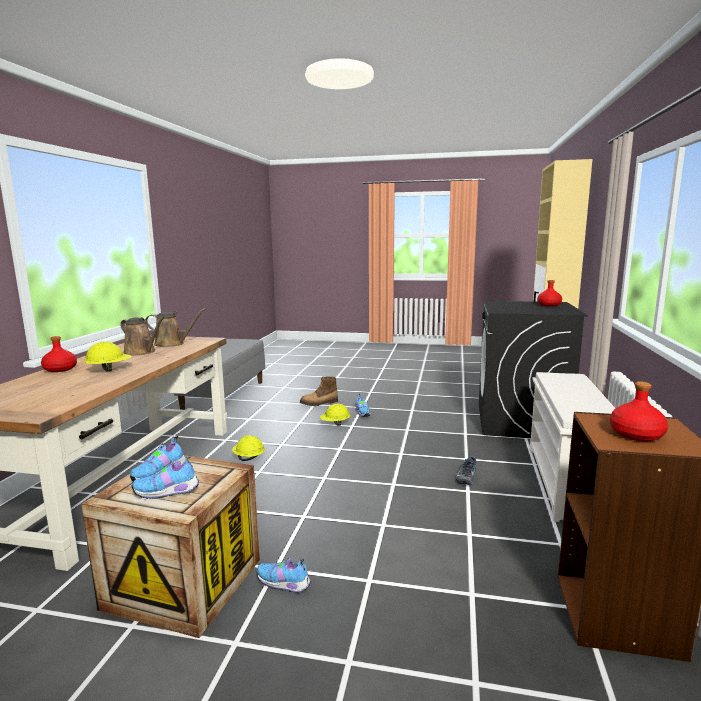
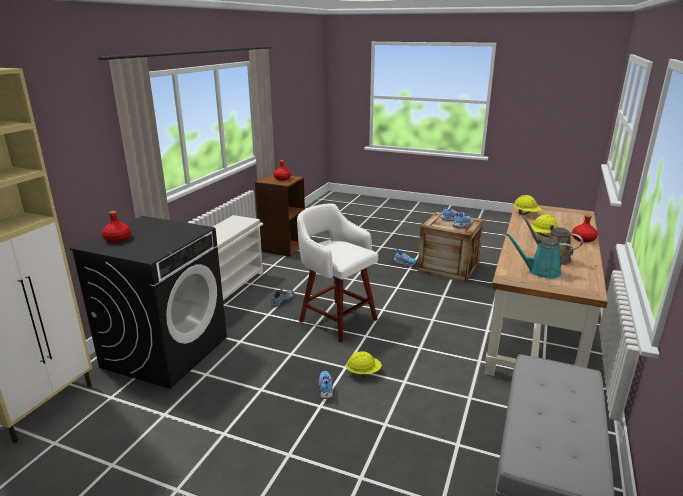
camera: 170 degrees left, 10 degrees up
brown watering can [145,308,206,347] -> turquoise watering can [505,233,574,279]
yellow hard hat [232,435,265,461] -> yellow hard hat moved to [513,195,542,215]
boot [300,377,338,406] -> none
none -> white stool [297,204,378,343]

